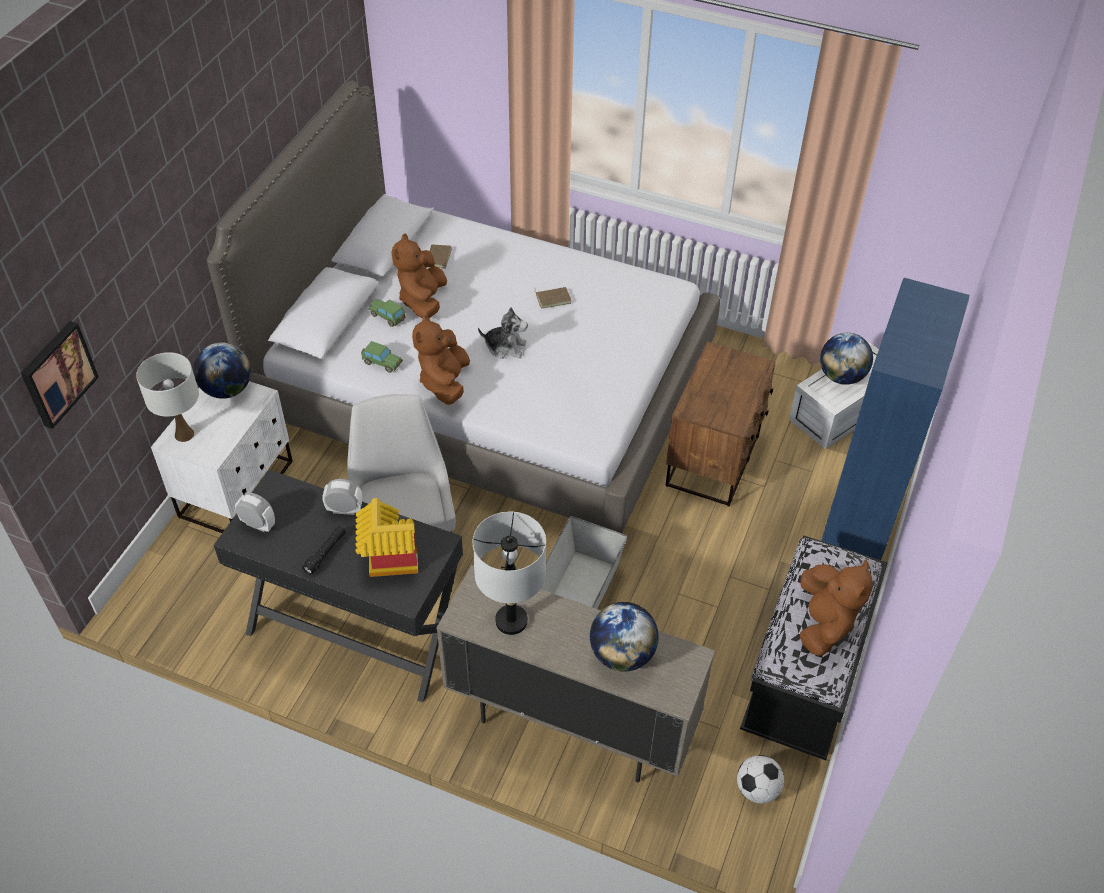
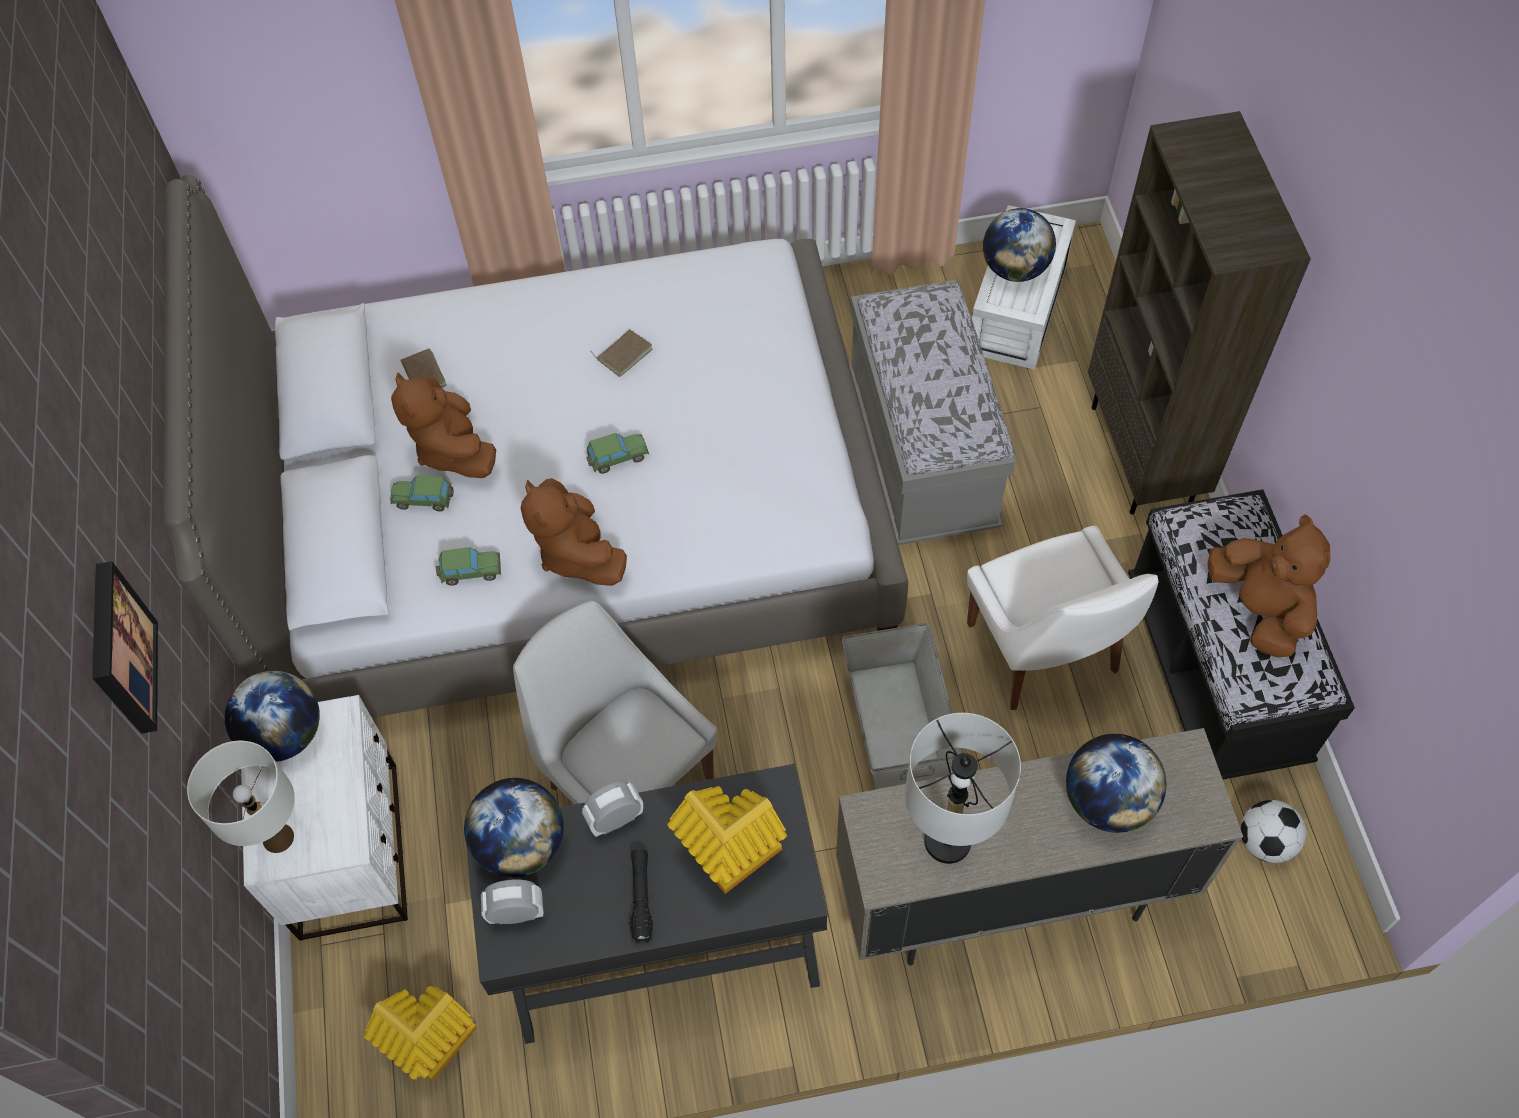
camera: 30 degrees left, 10 degrees up
picture [21,321,99,429] -> picture moved to [92,561,158,734]
plush toy [478,307,528,359] -> toy car [587,433,649,474]
brown nightstand [665,341,776,507] -> grey bench [849,280,1015,545]
blue bookcase [821,278,970,560] -> brown bookcase [1088,111,1311,514]
none -> toy house [364,986,478,1082]
none -> globe [464,778,564,878]
none -> white chair [967,526,1159,710]

